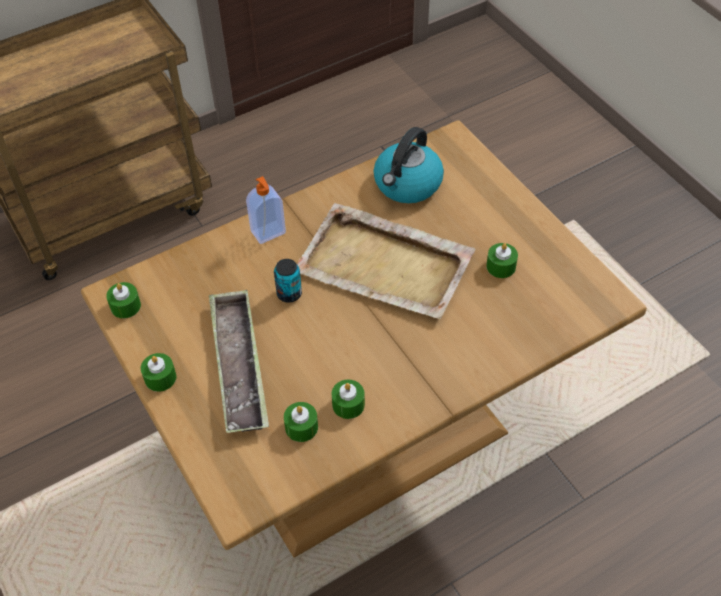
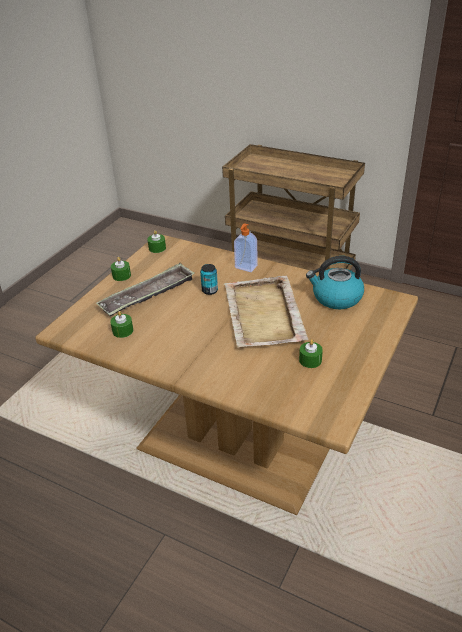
camera: 60 degrees right, 15 degrees down
green candle [332,380,365,419] -> none

